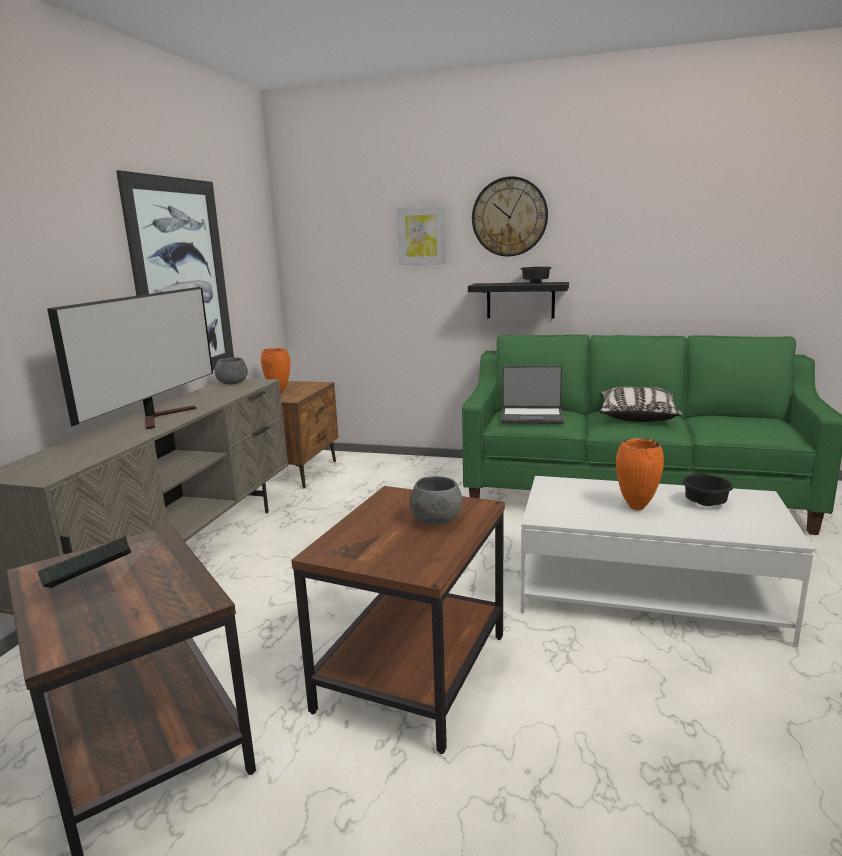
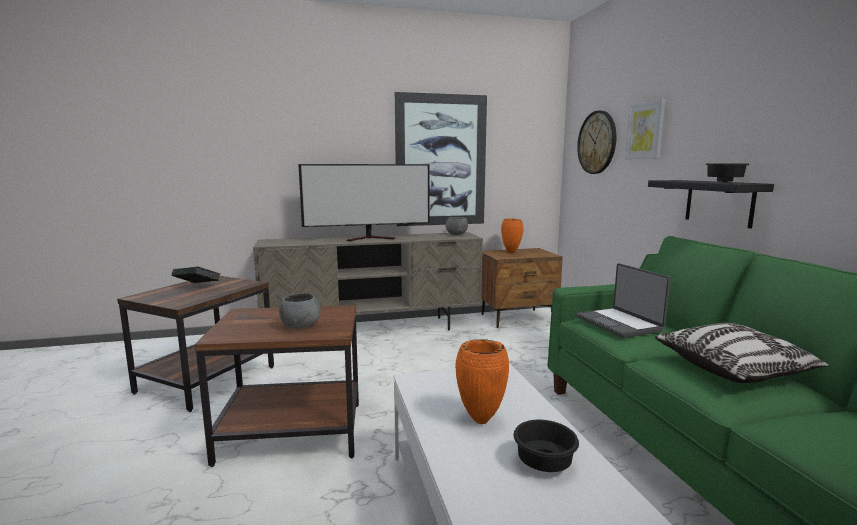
camera: 60 degrees right, 5 degrees down
wall clock [472,176,548,257] -> wall clock moved to [577,111,616,174]

